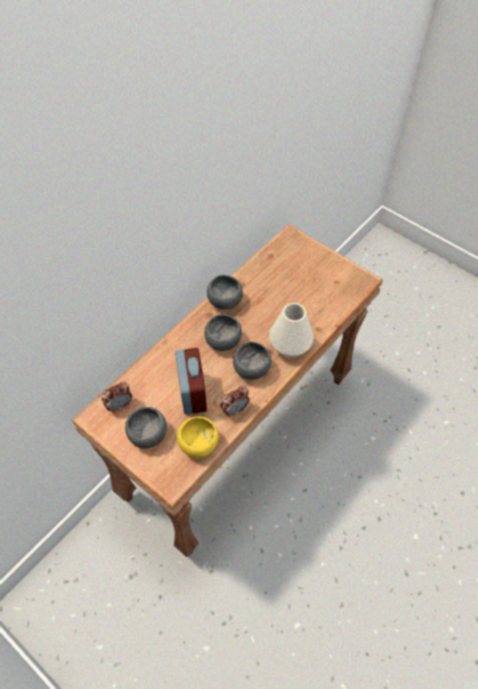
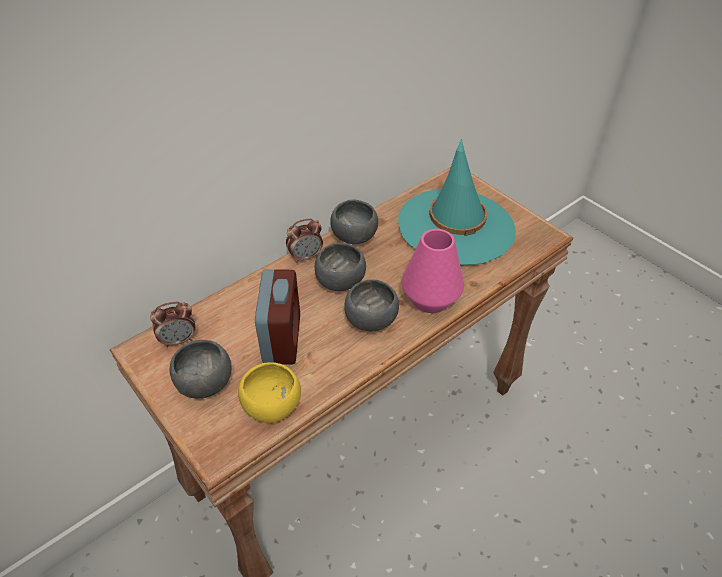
camera: 10 degrees right, 10 degrees down
alarm clock [220,386,250,417] -> alarm clock moved to [286,219,323,263]
white vase [269,303,314,357] -> pink vase [402,229,464,313]
none -> turquoise hat [398,139,516,265]

